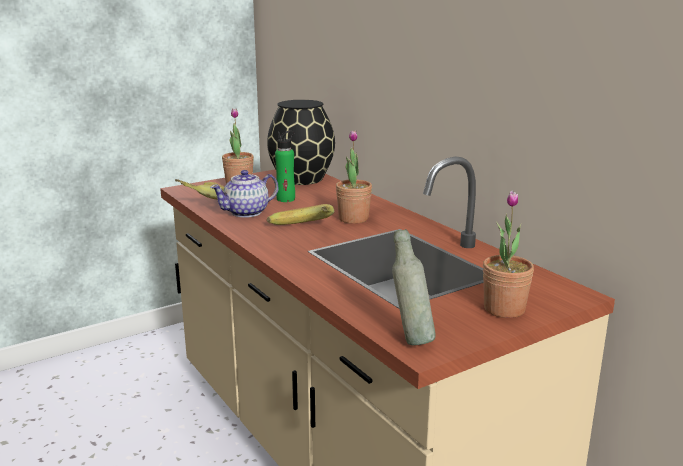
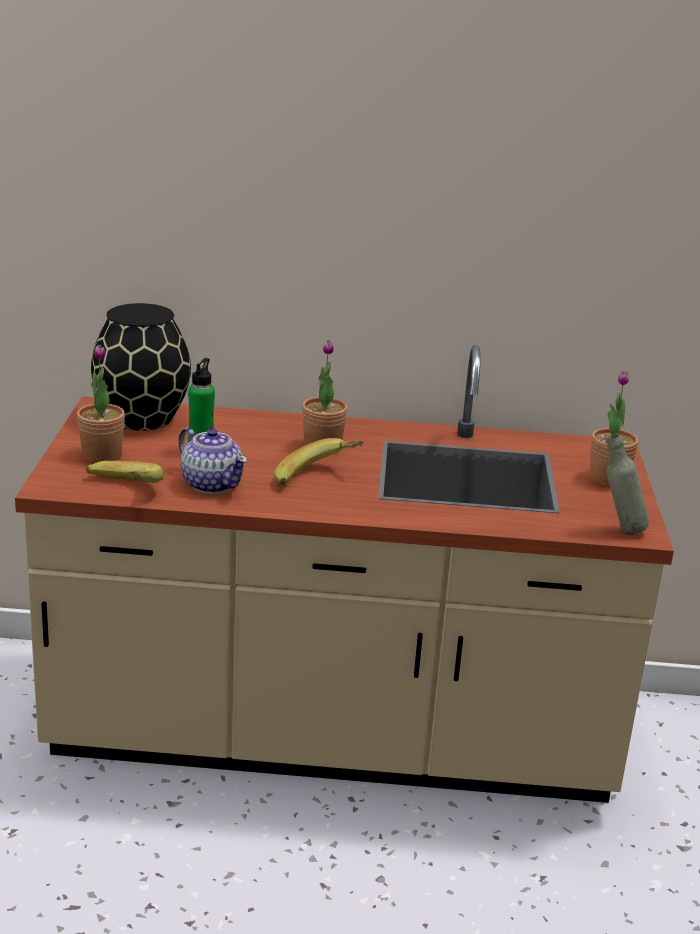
camera: 55 degrees left, 5 degrees up
teapot [210,170,278,218] -> teapot turned 45 degrees counterclockwise [178,427,248,494]

